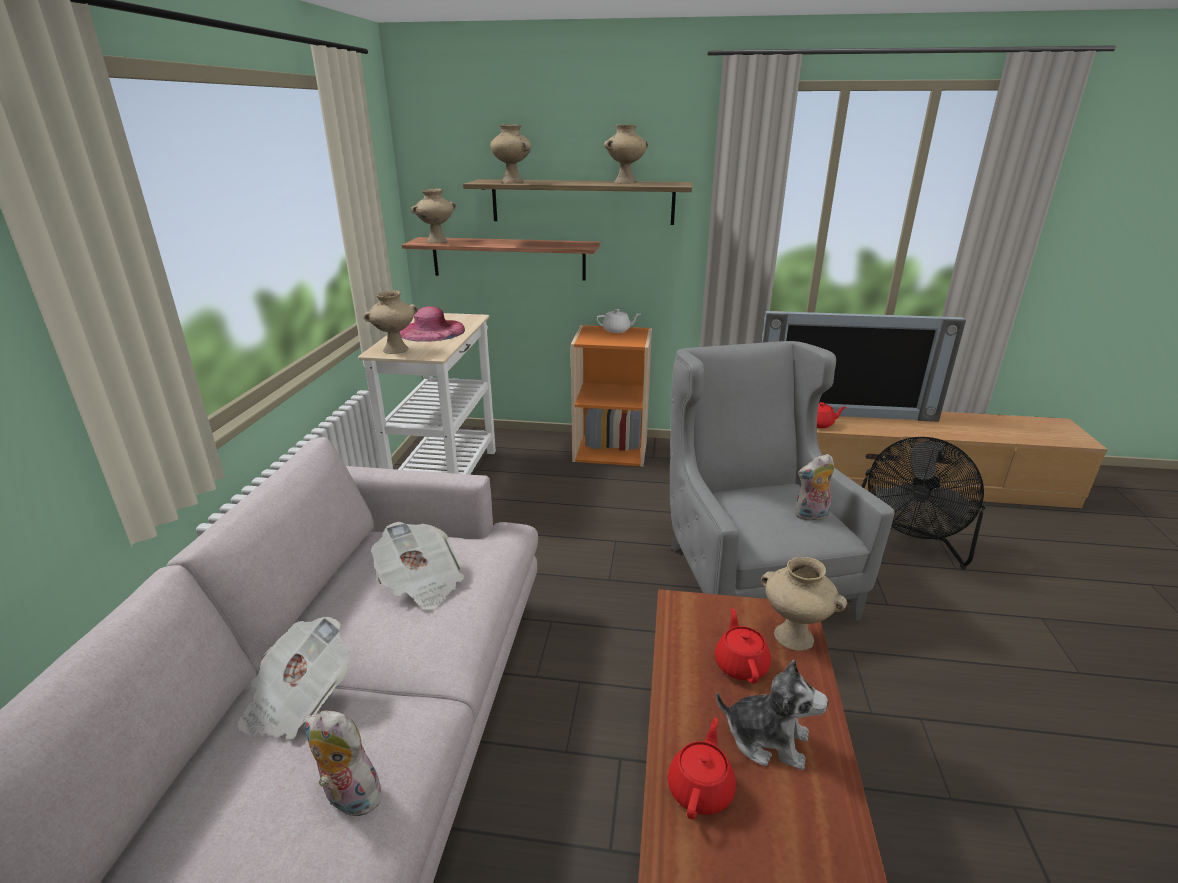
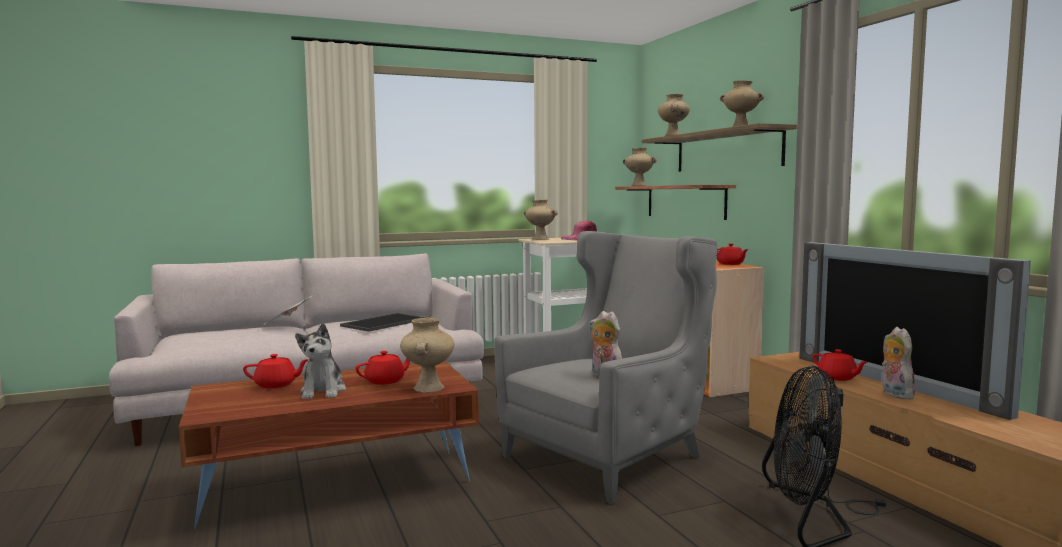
camera: 60 degrees right, 20 degrees down
plush toy [304,710,389,816] -> plush toy moved to [882,327,915,400]
newspaper [371,522,464,610] -> tray [340,313,426,332]
white teapot [596,309,640,333] -> red teapot [717,244,749,265]

